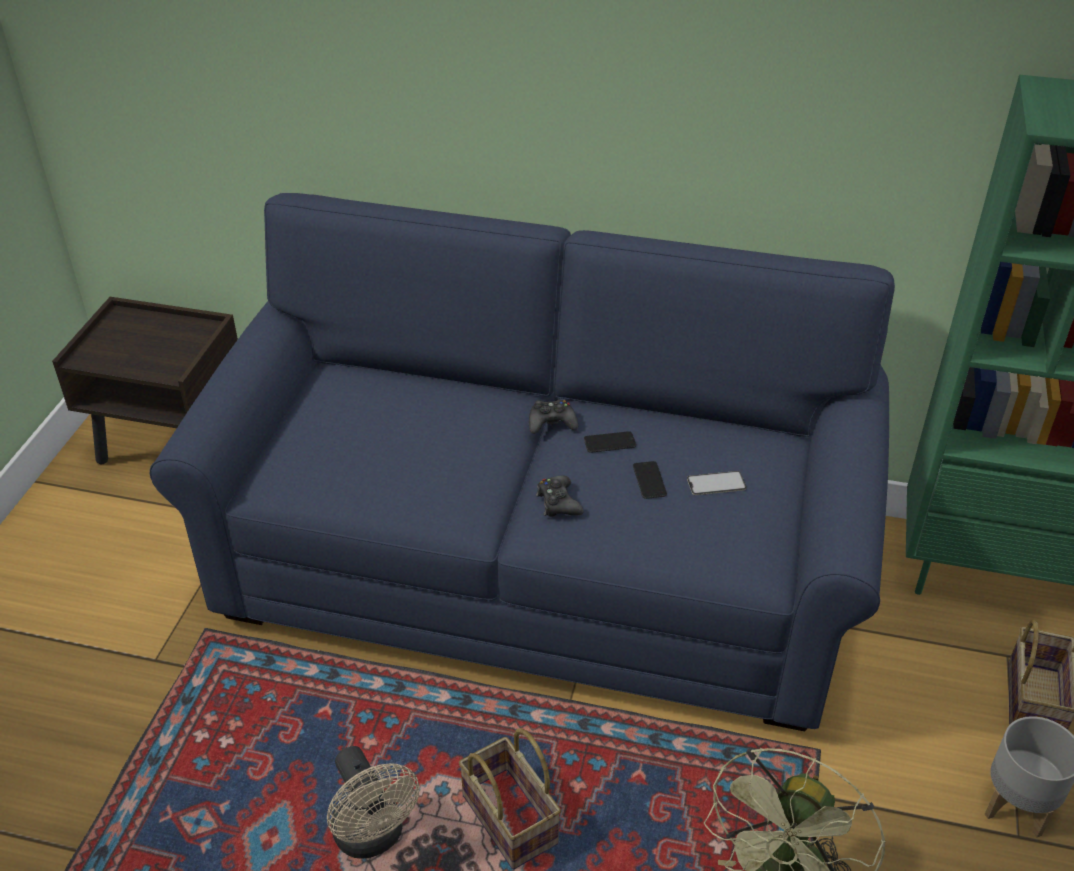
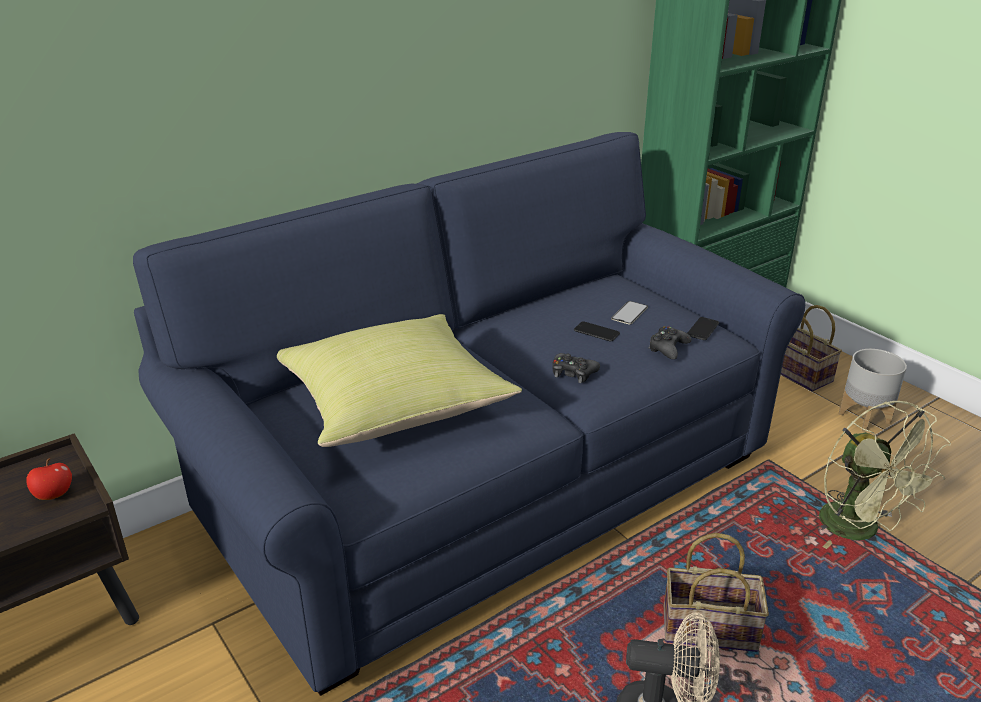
camera: 50 degrees left, 10 degrees down
black game controller [529,400,578,434] -> black game controller moved to [649,326,691,360]
phone [584,431,636,453] -> phone moved to [687,317,719,340]
none -> apple [26,458,72,500]
none -> yellow pillow [277,314,522,447]

